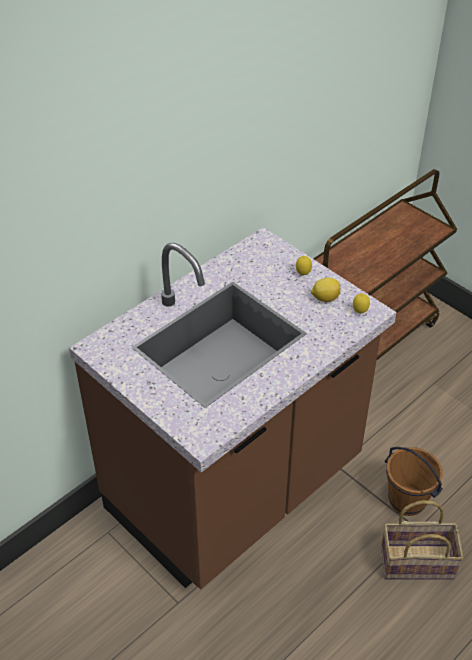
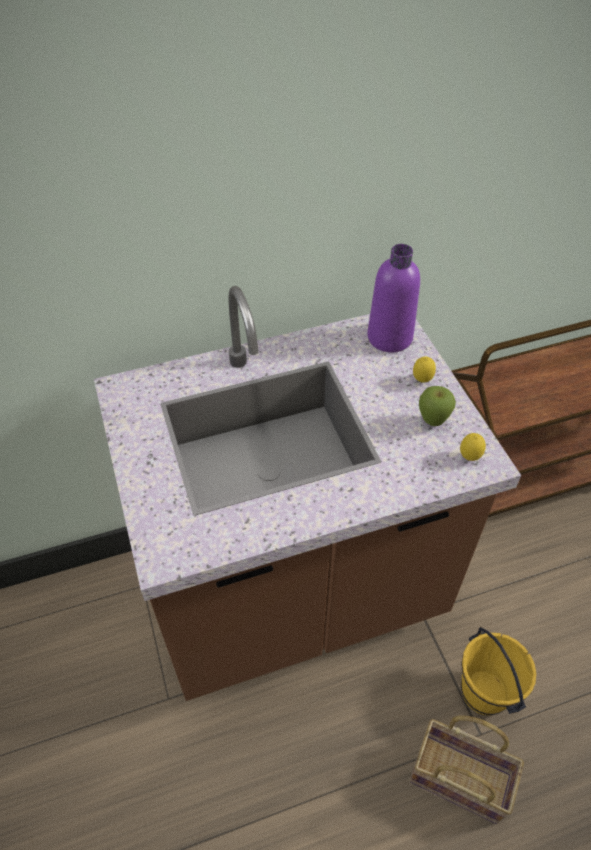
camera: 25 degrees right, 5 degrees up
lemon [311,278,340,302] -> apple [419,386,456,426]
brown bucket [385,447,443,516] -> yellow bucket [461,627,536,715]
none -> purple bottle [367,244,420,352]

